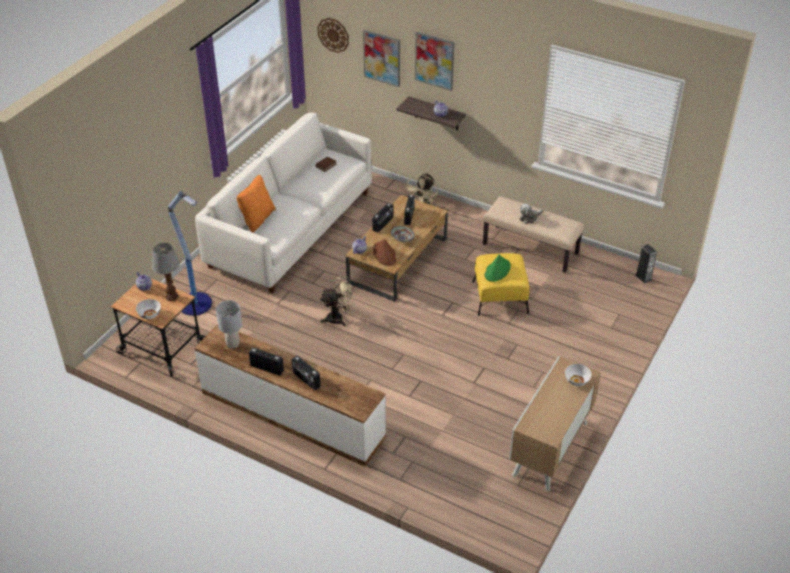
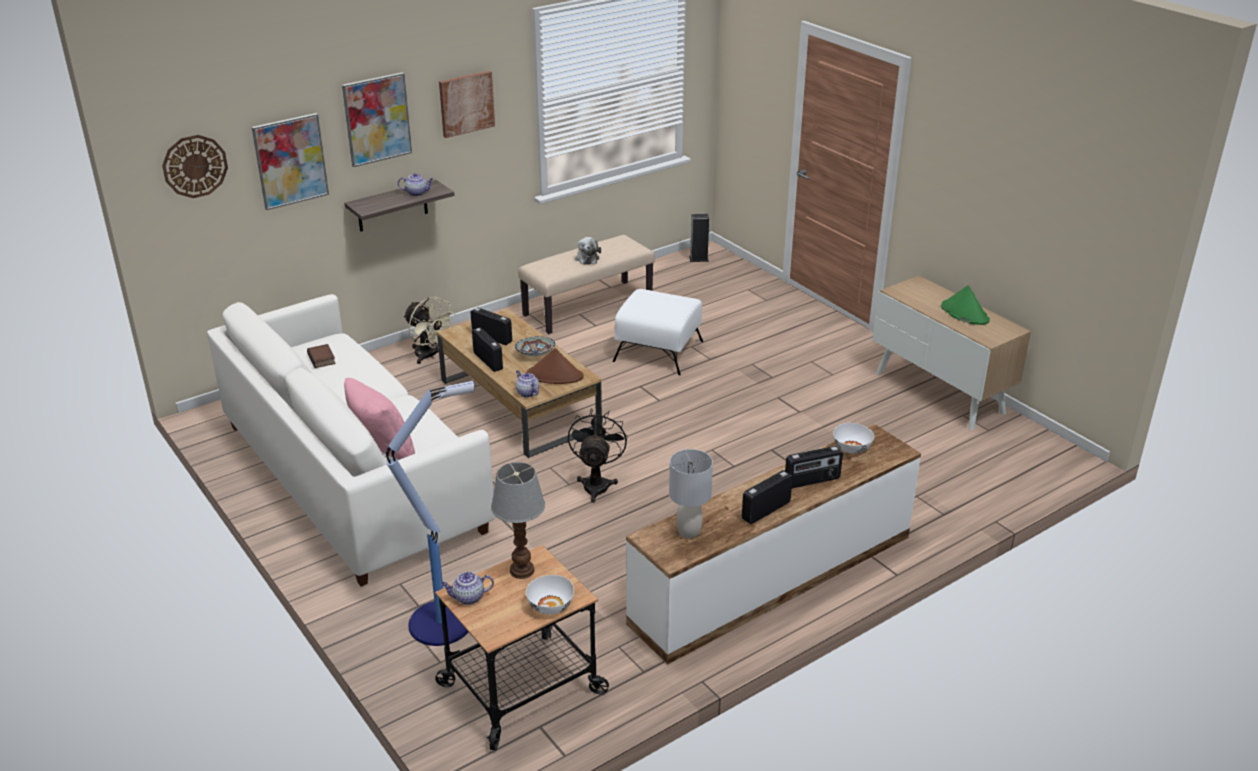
camera: 65 degrees left, 10 degrees down
orange pillow [237,175,276,233] -> pink pillow [344,378,415,460]
beige fan [320,276,355,326] -> black fan [568,410,628,503]
yellow ottoman [472,253,530,316] -> white ottoman [612,289,703,375]
green hat [485,255,511,282] -> green hat moved to [941,285,990,325]
white bowl [565,364,592,386] -> white bowl moved to [833,423,874,454]
none -> picture [439,71,495,138]

